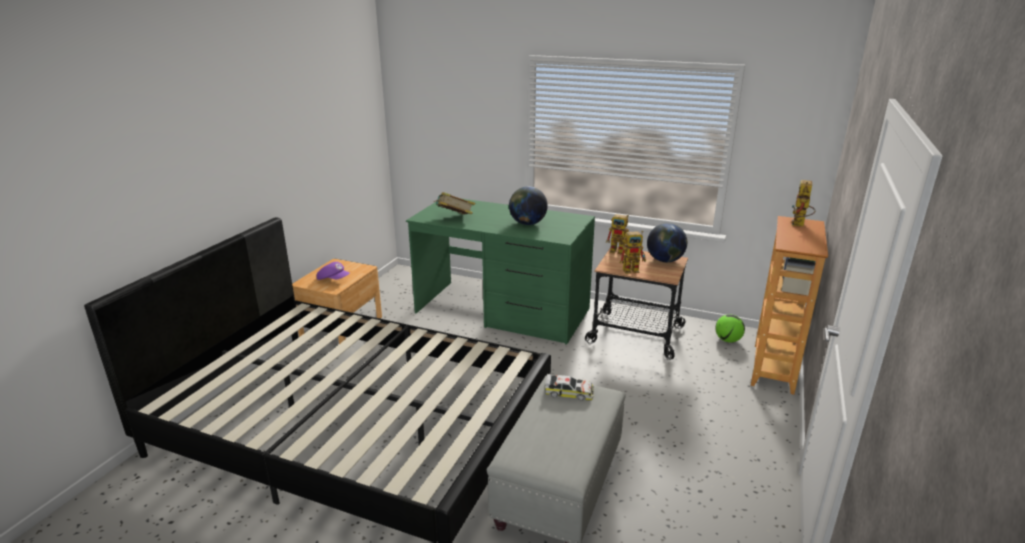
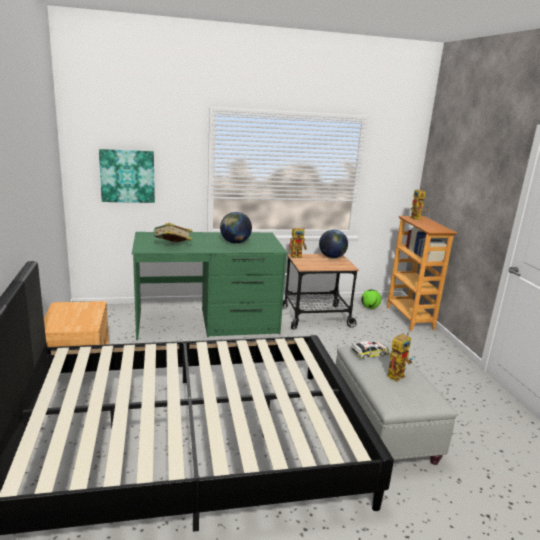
camera: 35 degrees left, 5 degrees down
purple cap [317,262,350,280] -> none
toy robot [620,231,646,274] -> toy robot moved to [387,333,413,382]
none -> picture [99,149,155,203]

